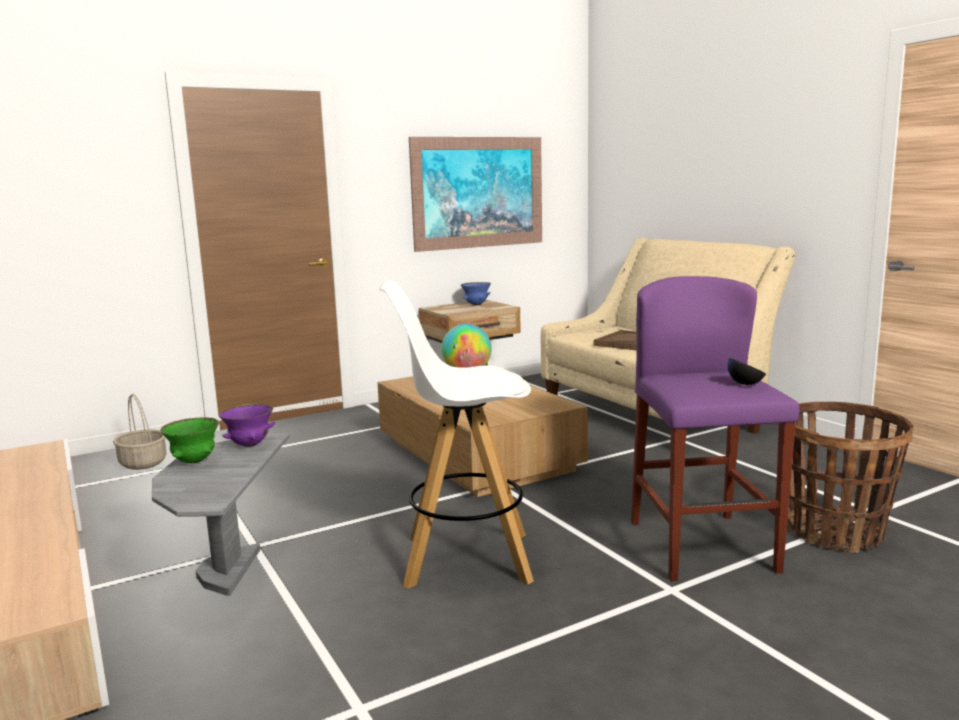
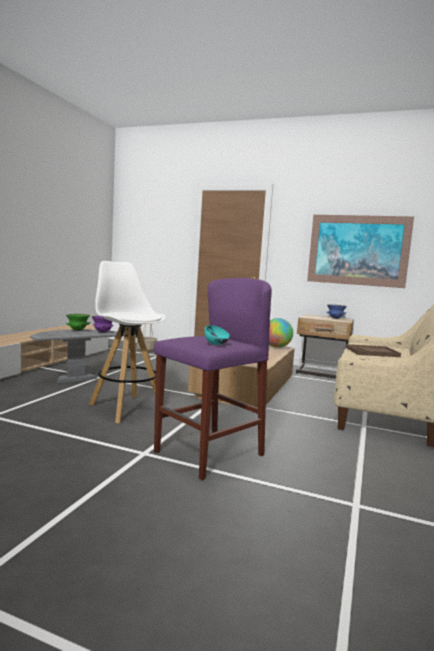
camera: 50 degrees right, 5 degrees down
black bowl [727,358,766,385] -> turquoise bowl [205,325,230,345]
basket [777,402,914,553] -> none

